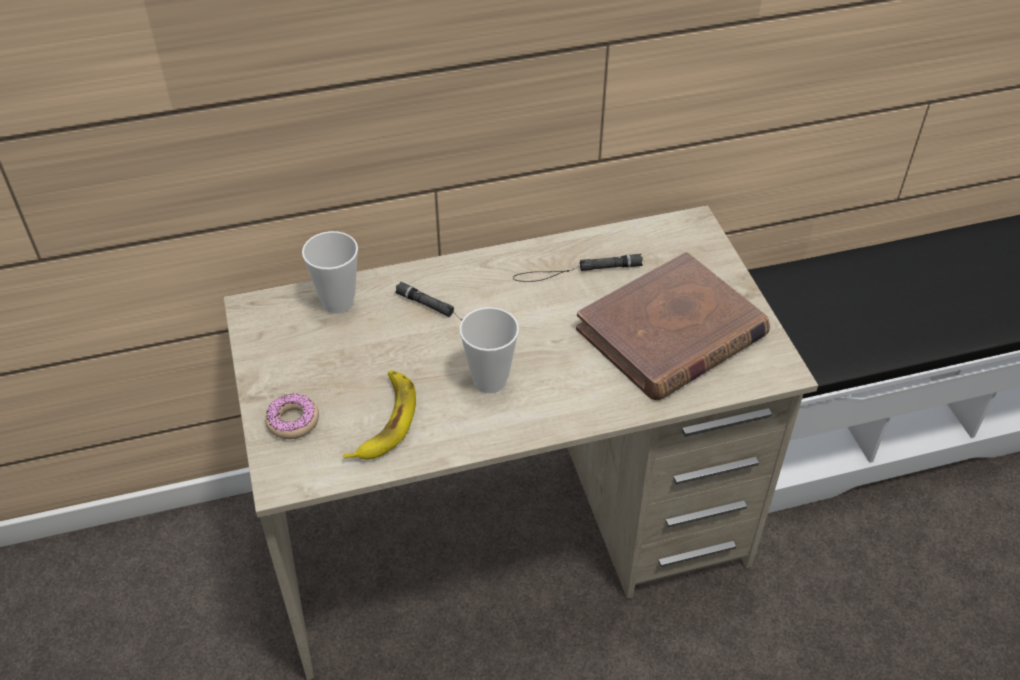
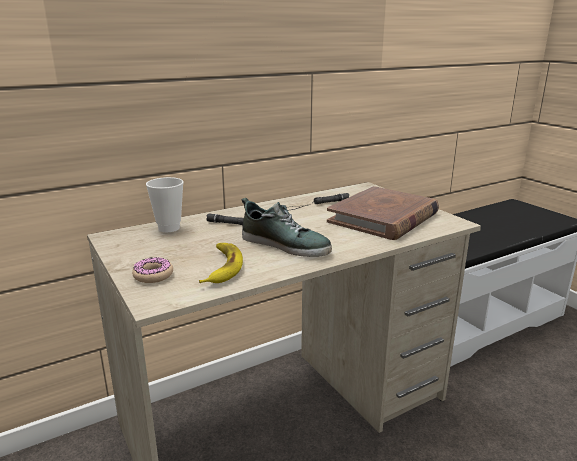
camera: 15 degrees left, 25 degrees down
cup [459,307,519,393] -> shoe [242,198,332,257]

